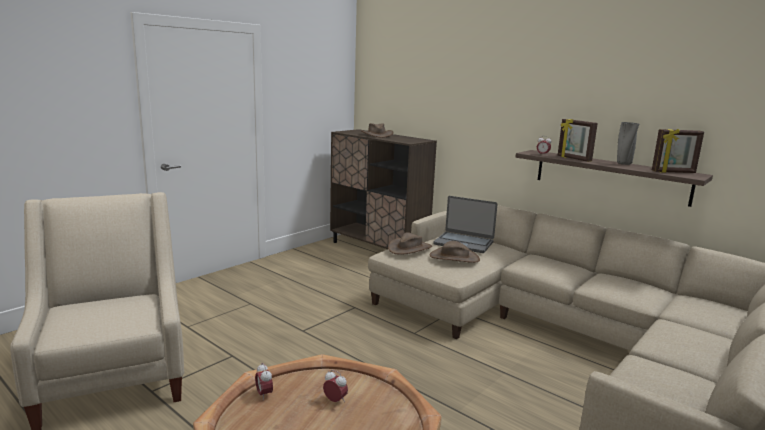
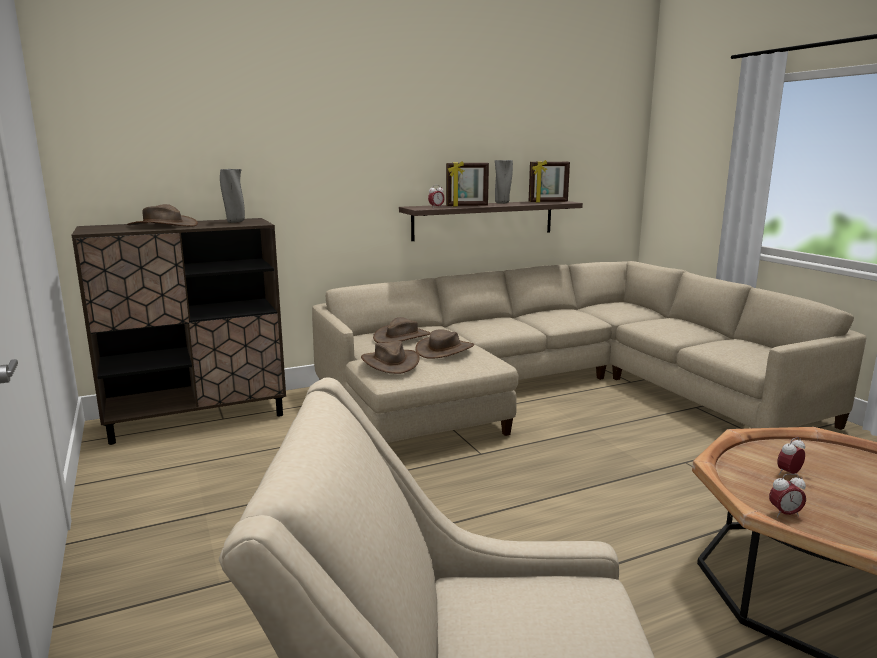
camera: 65 degrees left, 0 degrees up
laptop [433,196,498,253] -> brown hat [373,317,430,343]
picture frame [652,129,704,173] -> picture frame turned 60 degrees clockwise [529,160,570,203]
none -> grey vase [220,169,245,223]

